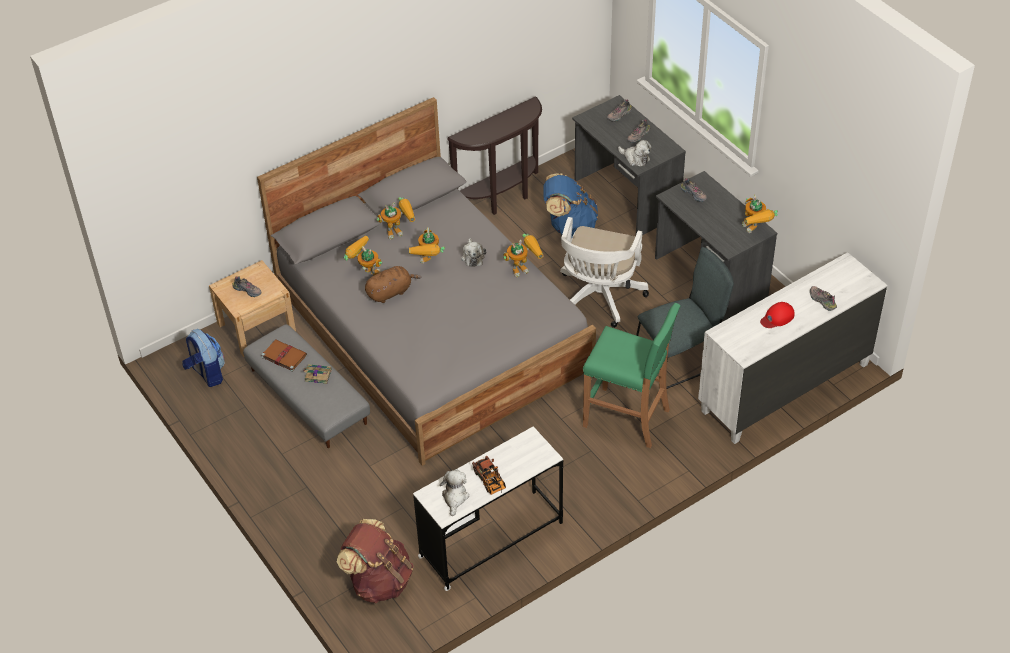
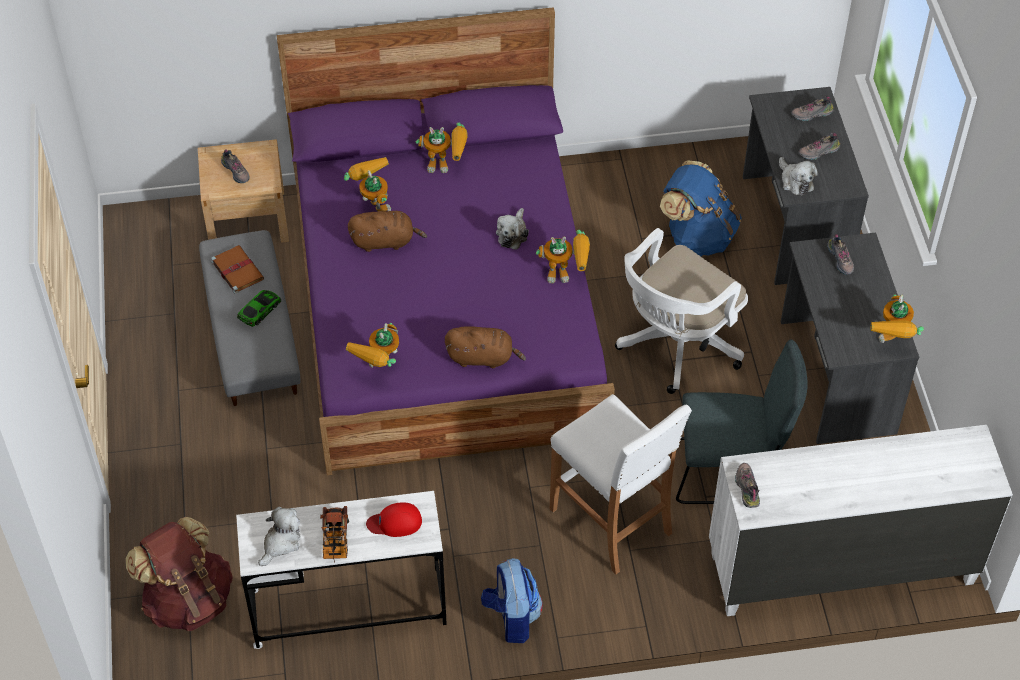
camera: 25 degrees right, 5 degrees up
backpack [182,329,225,387] -> backpack moved to [481,558,543,643]
grey bed [257,97,596,466] -> purple bed [277,7,615,475]
book [303,364,332,384] -> toy car [237,290,281,327]
toy robot [409,227,445,264] -> toy robot moved to [346,323,399,368]
brown console table [447,96,542,215] -> none
green stool [583,303,681,448] -> white stool [550,394,692,574]
red cap [760,302,795,328] -> red cap moved to [366,502,422,537]
shoe [810,286,837,311] -> shoe moved to [735,463,760,508]
none -> brown plush toy [445,326,526,368]

